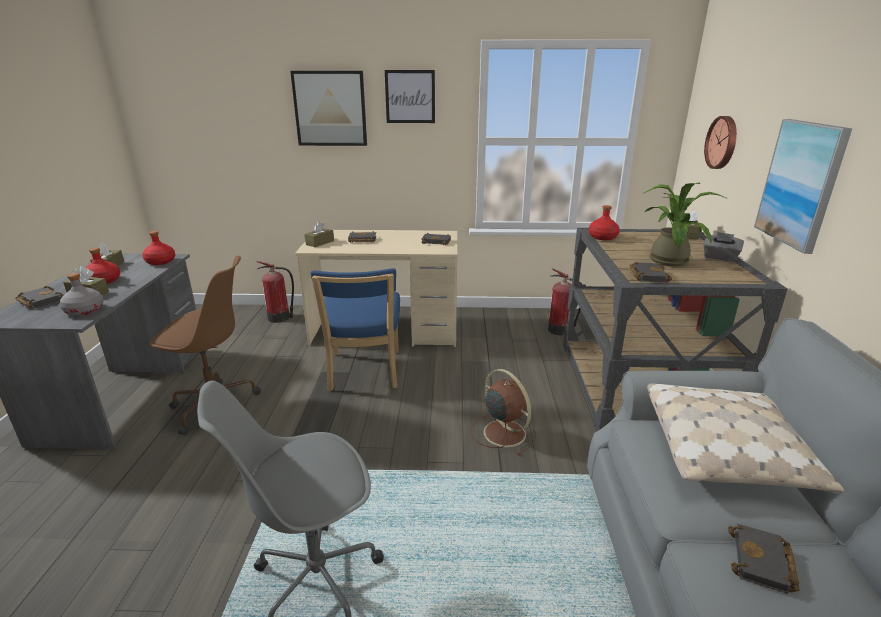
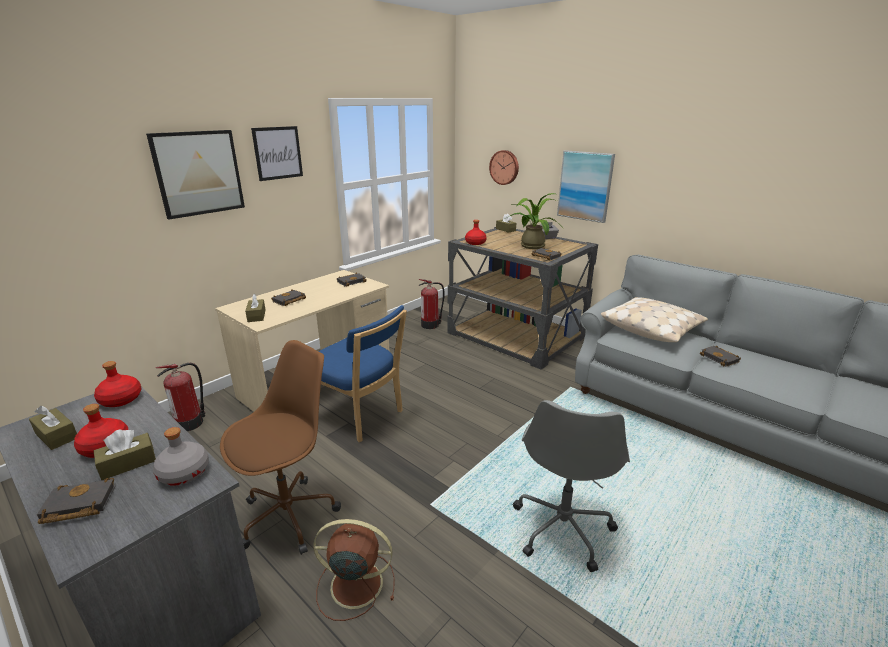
camera: 50 degrees left, 0 degrees up
brown fan [471,369,536,455] -> brown fan moved to [313,519,395,621]

